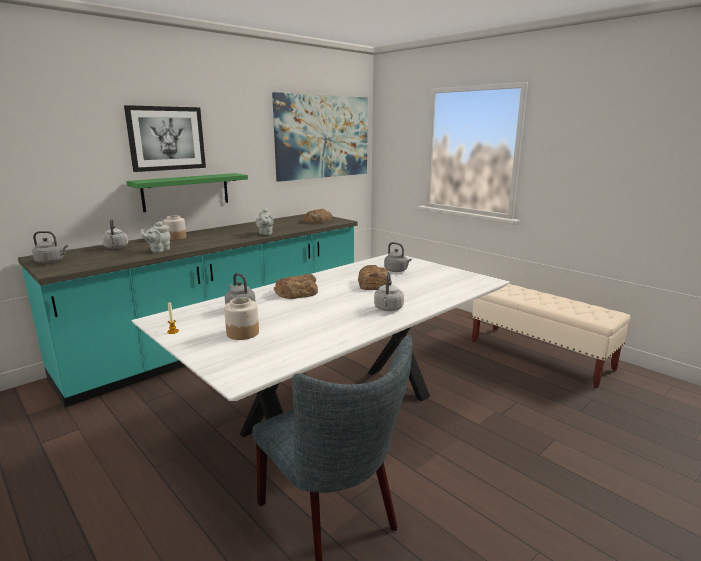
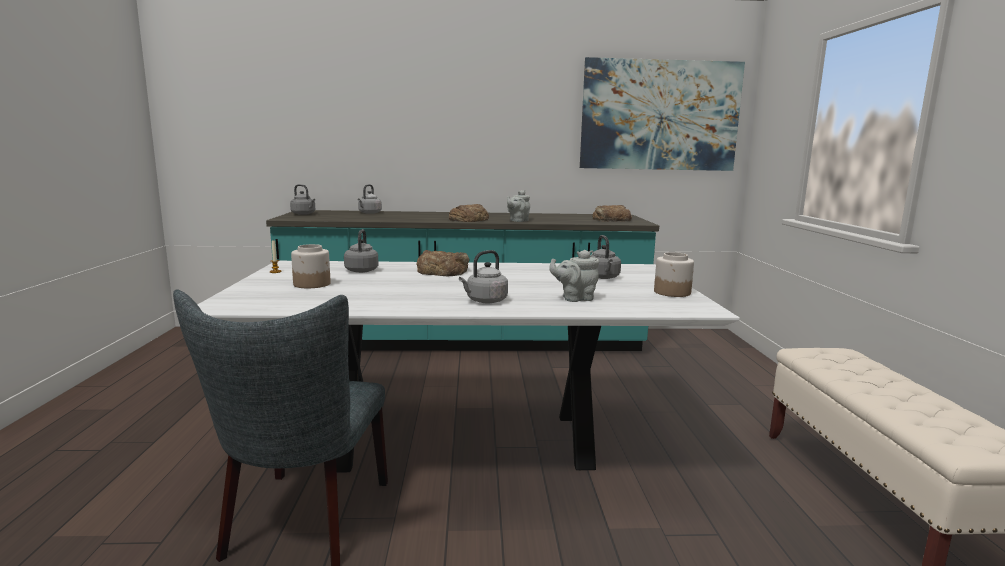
camera: 40 degrees right, 5 degrees down
picture [124,105,206,172] -> none
green shelf [126,173,248,212] -> none
grey teapot [141,221,170,253] -> grey teapot moved to [549,250,599,302]
jar [163,215,186,240] -> jar moved to [654,252,694,297]
bread [358,265,392,290] -> bread moved to [449,204,489,222]

